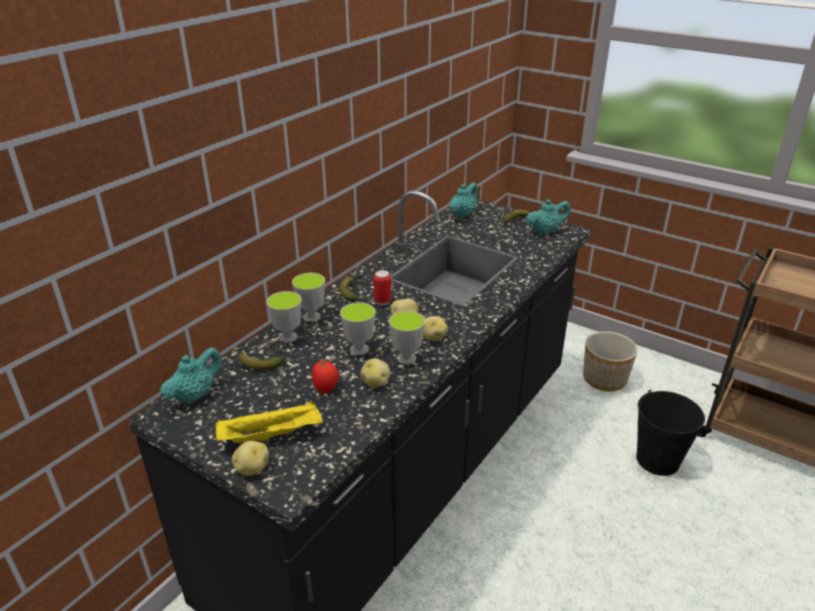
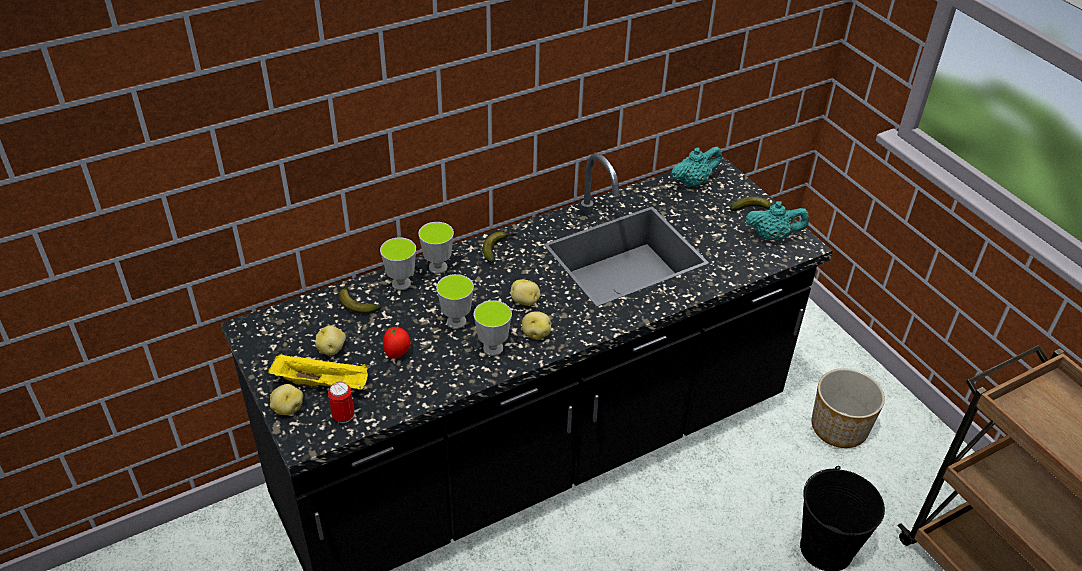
camera: 25 degrees right, 10 degrees up
turquoise teapot [160,347,222,404] -> none
potato [360,358,390,388] -> potato moved to [315,325,346,355]
can [373,270,391,305] -> can moved to [328,382,354,423]

